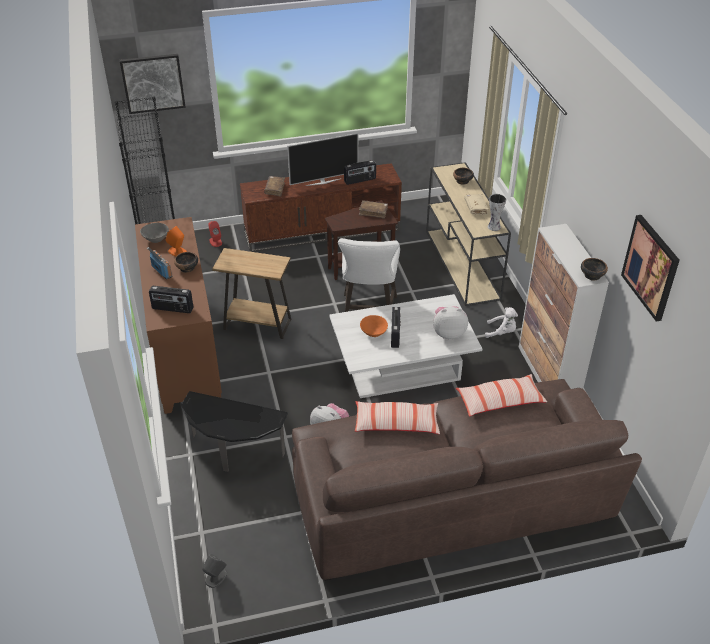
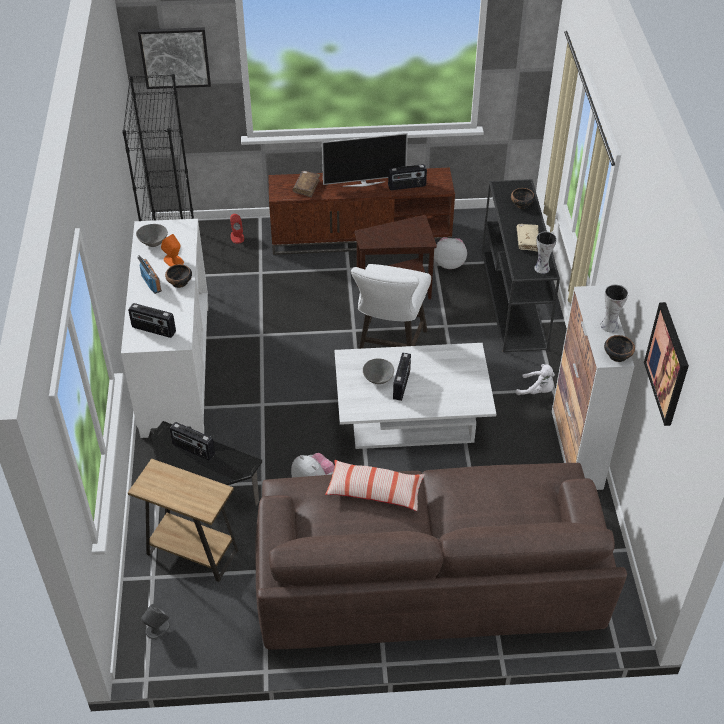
camera: 10 degrees right, 5 degrees up
brown cabinet [135,217,222,414] -> white cabinet [121,219,208,438]
brown side table [212,248,291,339] -> brown side table moved to [128,458,238,582]
brown book [359,200,388,219] -> none
orange bowl [360,315,388,337] -> grey bowl [363,358,394,384]
beige console table [426,162,511,306] -> black console table [482,179,560,352]
plush toy [433,306,468,339] -> plush toy moved to [434,237,467,269]
pillow [456,374,547,417] -> none
none -> radio [170,422,215,461]
none -> vase [600,284,629,332]

